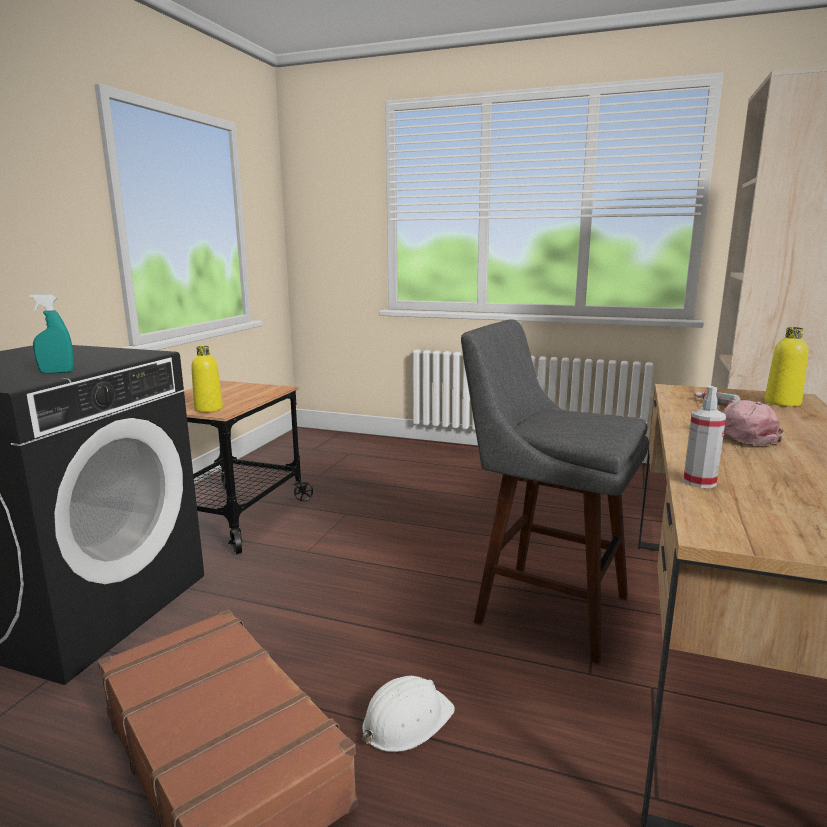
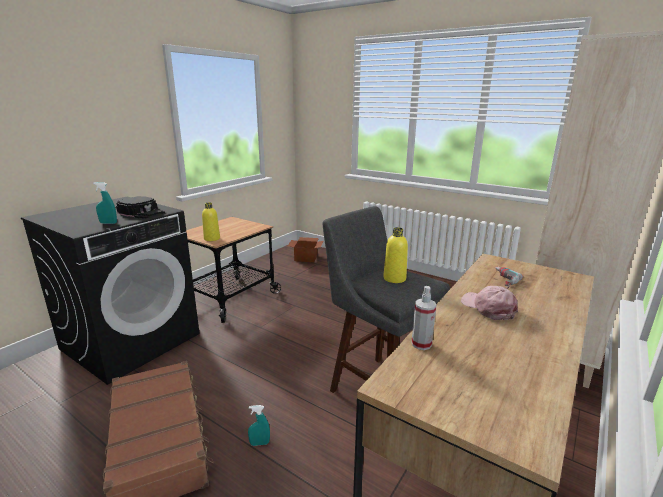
camera: 15 degrees right, 5 degrees up
white hard hat [362,676,455,752] -> turquoise spray bottle [248,405,270,446]
yellow bottle [765,327,809,407] -> yellow bottle moved to [383,227,408,283]
none -> black cap [116,196,165,219]
none -> cardboard box [288,237,323,262]

